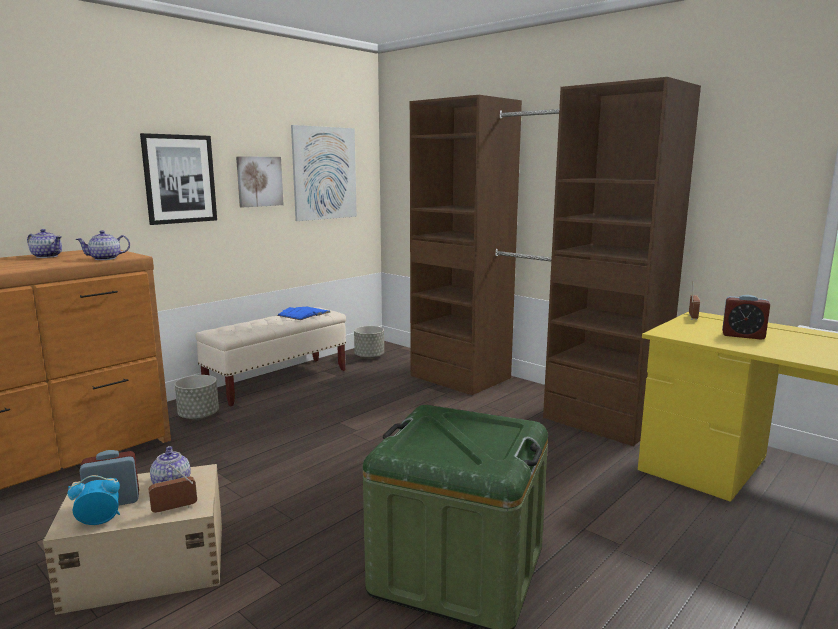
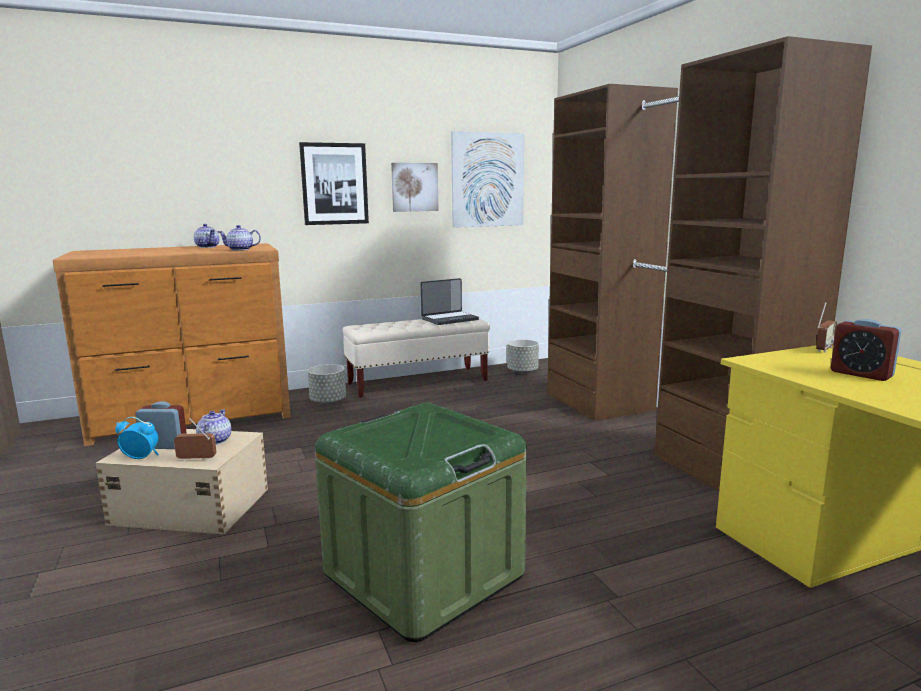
camera: 25 degrees right, 0 degrees up
blue book [277,307,330,320] -> laptop [420,278,479,325]

